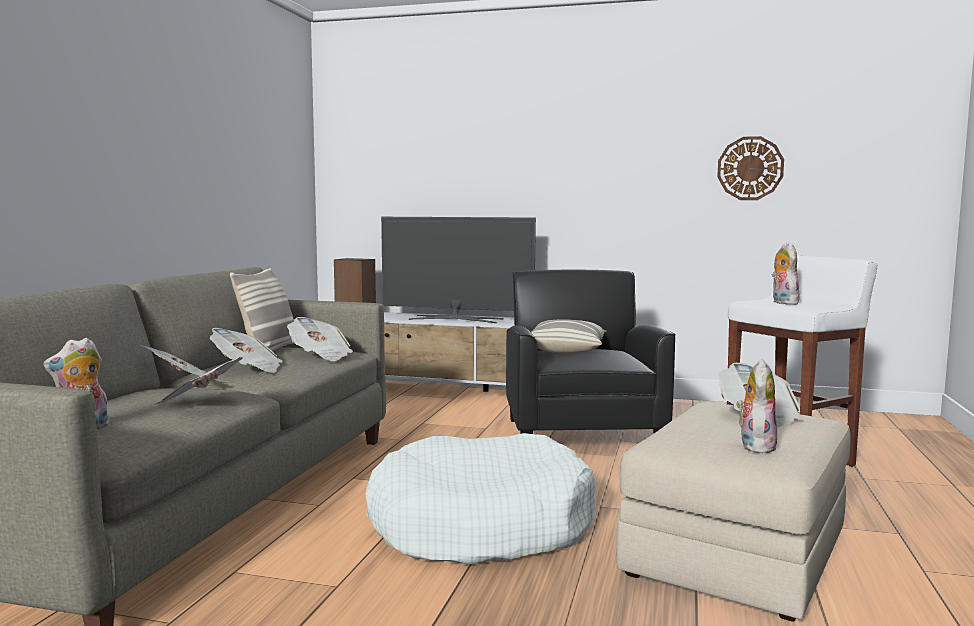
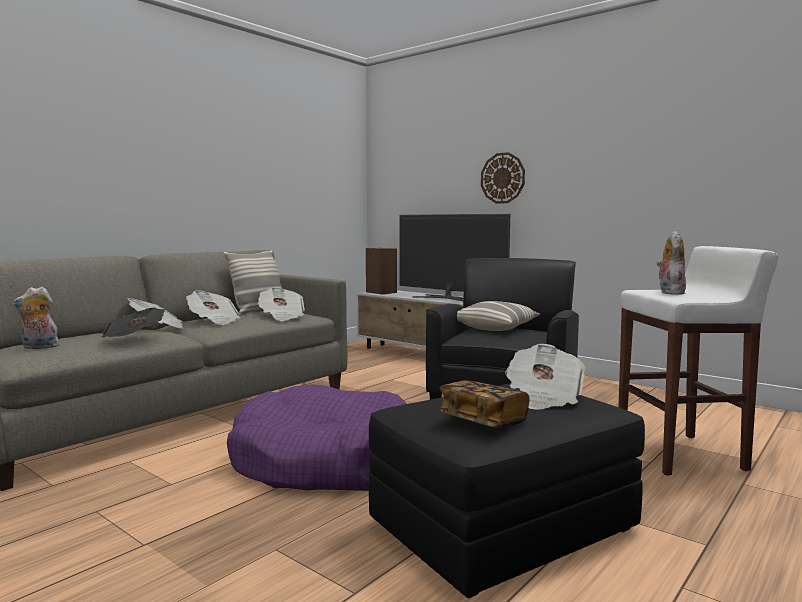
camera: 25 degrees right, 0 degrees up
white dog bed [365,433,596,565] -> purple dog bed [227,384,407,491]
beige ottoman [616,402,851,622] -> black ottoman [369,383,645,598]
wall clock [717,136,784,200] -> wall clock moved to [481,152,525,204]
plush toy [736,359,777,453] -> book [438,380,530,428]

